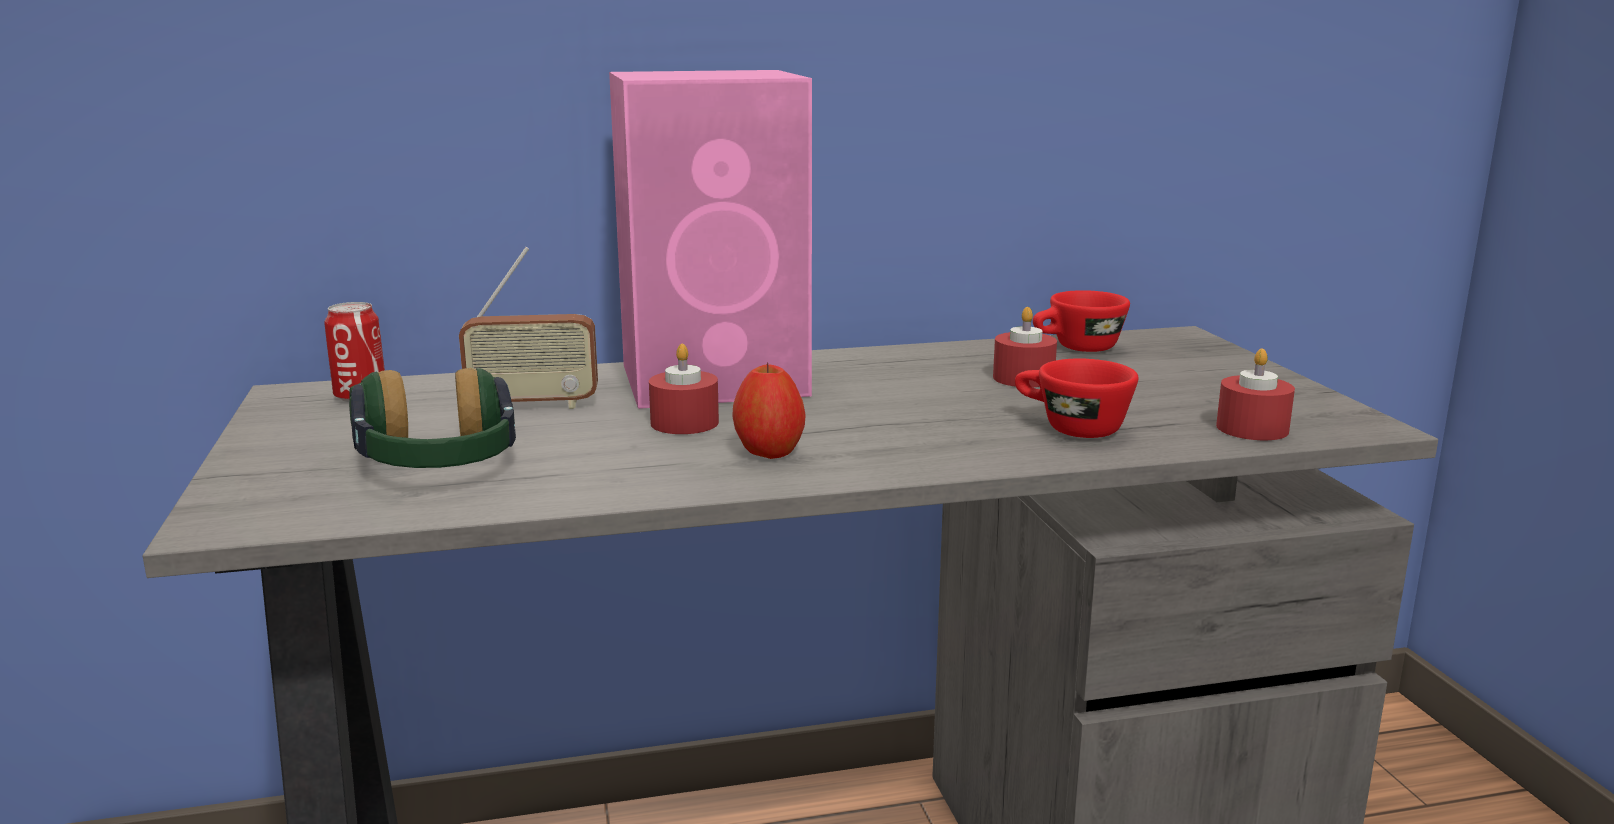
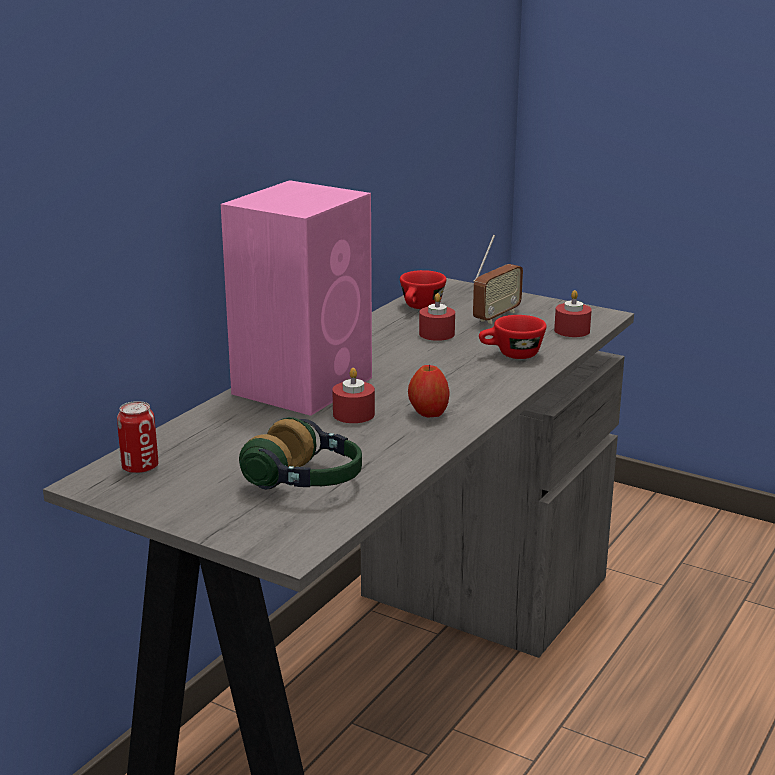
camera: 45 degrees left, 5 degrees up
radio [459,247,598,409] -> radio moved to [473,235,523,324]

